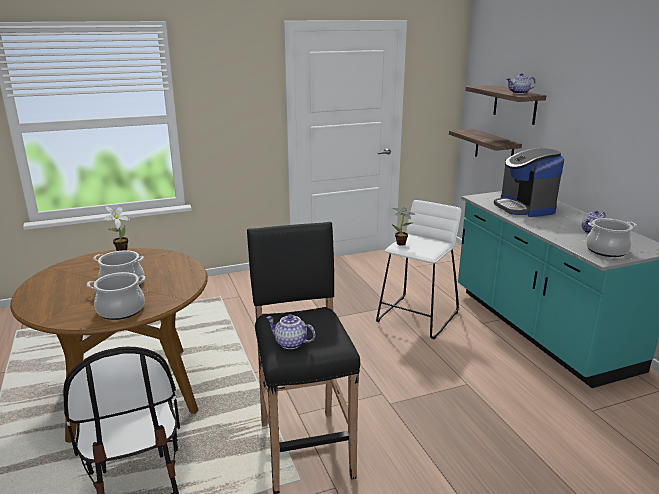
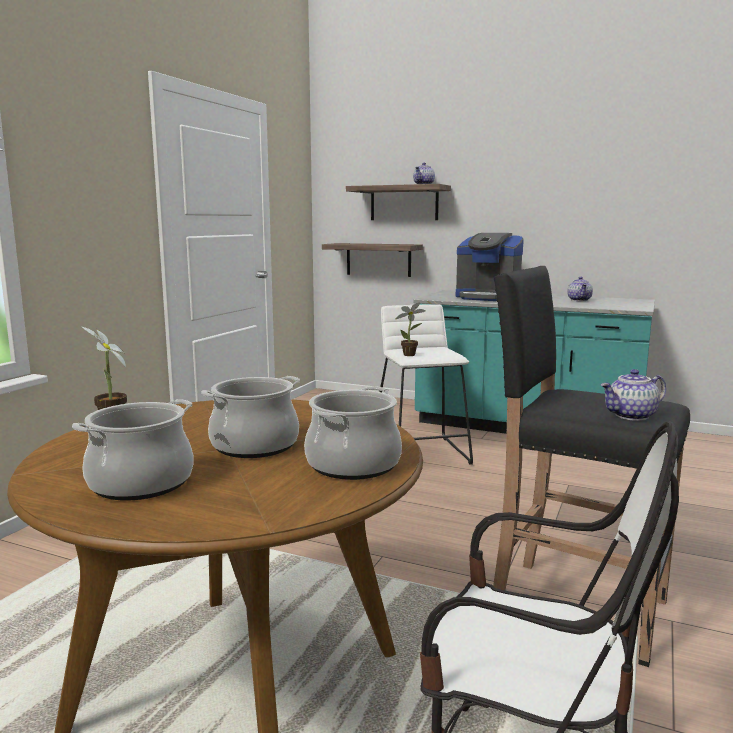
camera: 45 degrees left, 10 degrees down
cooking pot [586,218,637,257] -> cooking pot moved to [72,399,194,500]

